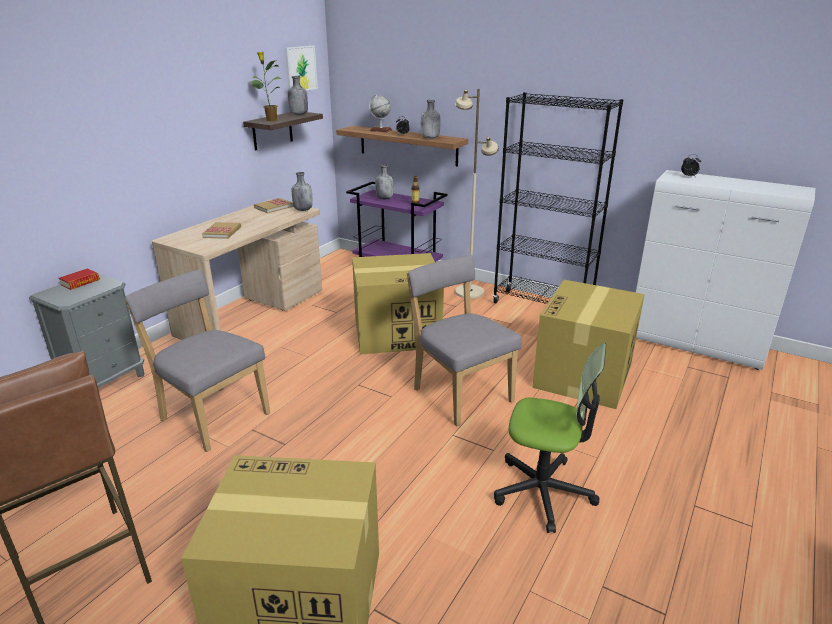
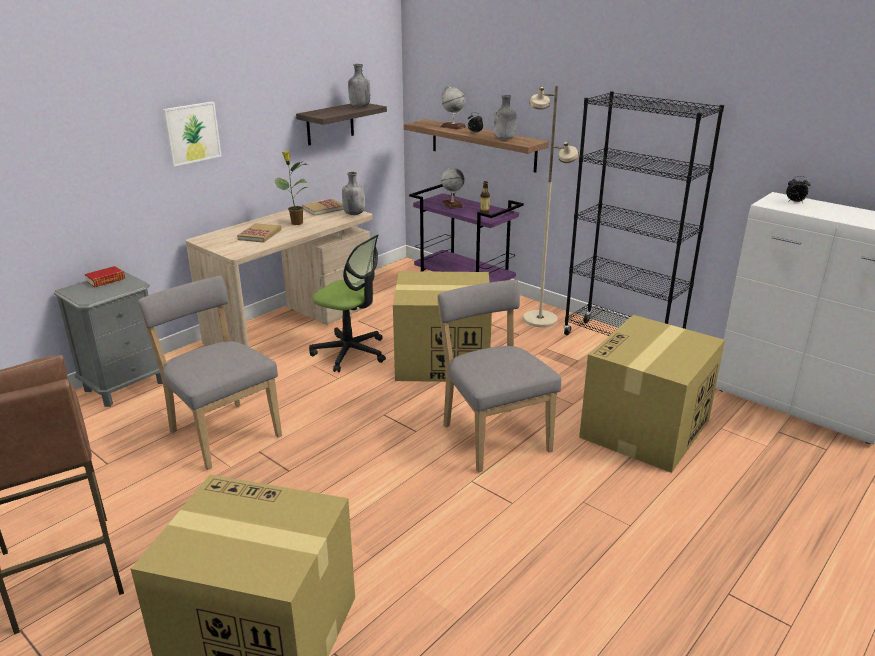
camera: 10 degrees right, 0 degrees up
potted plant [250,52,282,121] -> potted plant moved to [274,151,308,225]
picture [285,46,318,91] -> picture moved to [163,101,222,167]
grey bottle [375,164,394,199] -> globe [441,165,465,209]
office chair [494,343,606,533] -> office chair moved to [309,234,386,372]

